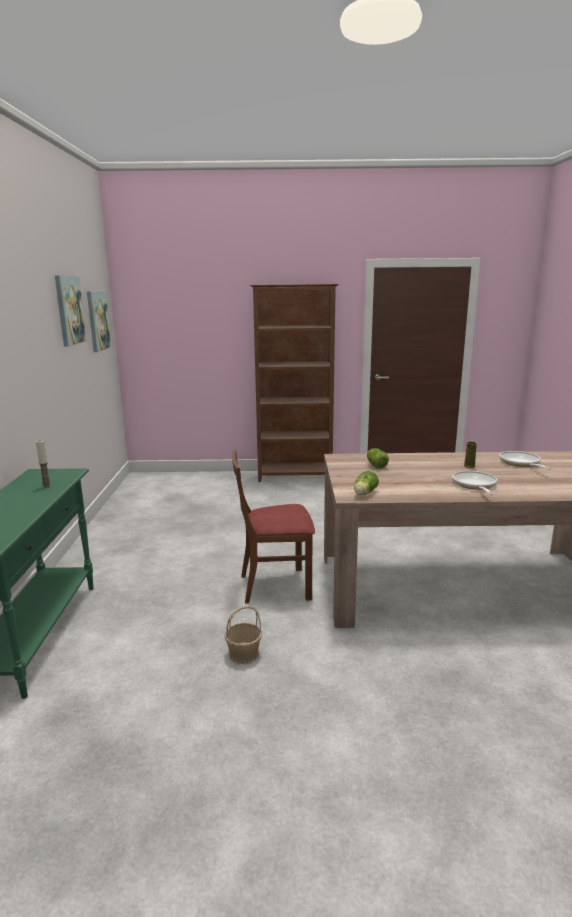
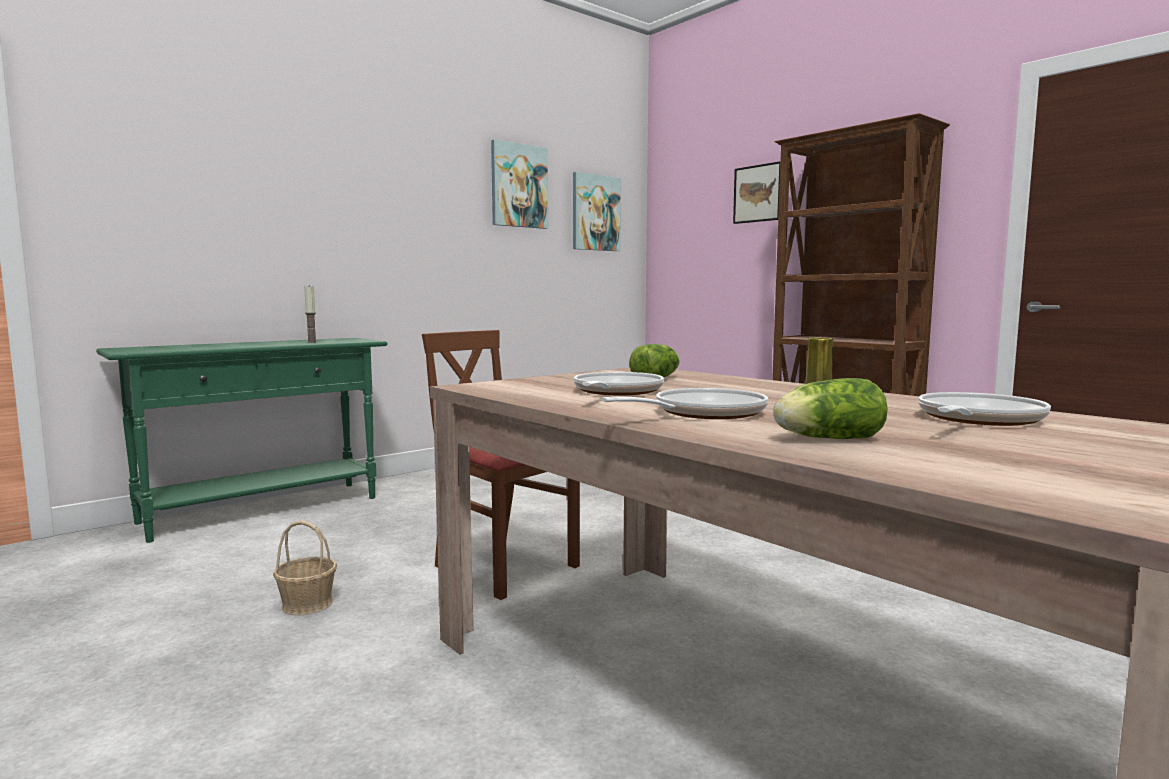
camera: 50 degrees right, 10 degrees down
lettuce [354,471,379,495] -> lettuce moved to [773,378,888,439]
none -> frying pan [574,372,664,395]
none -> picture [733,161,780,224]

